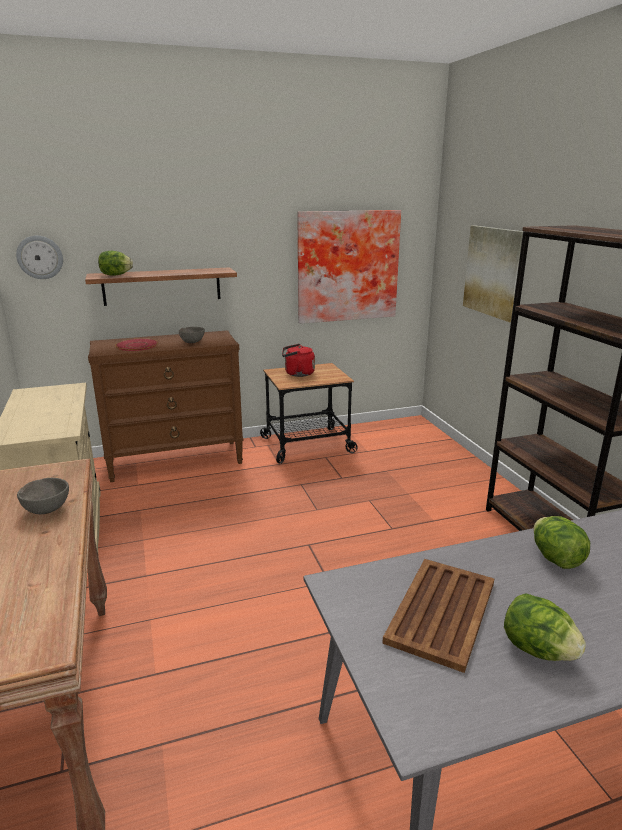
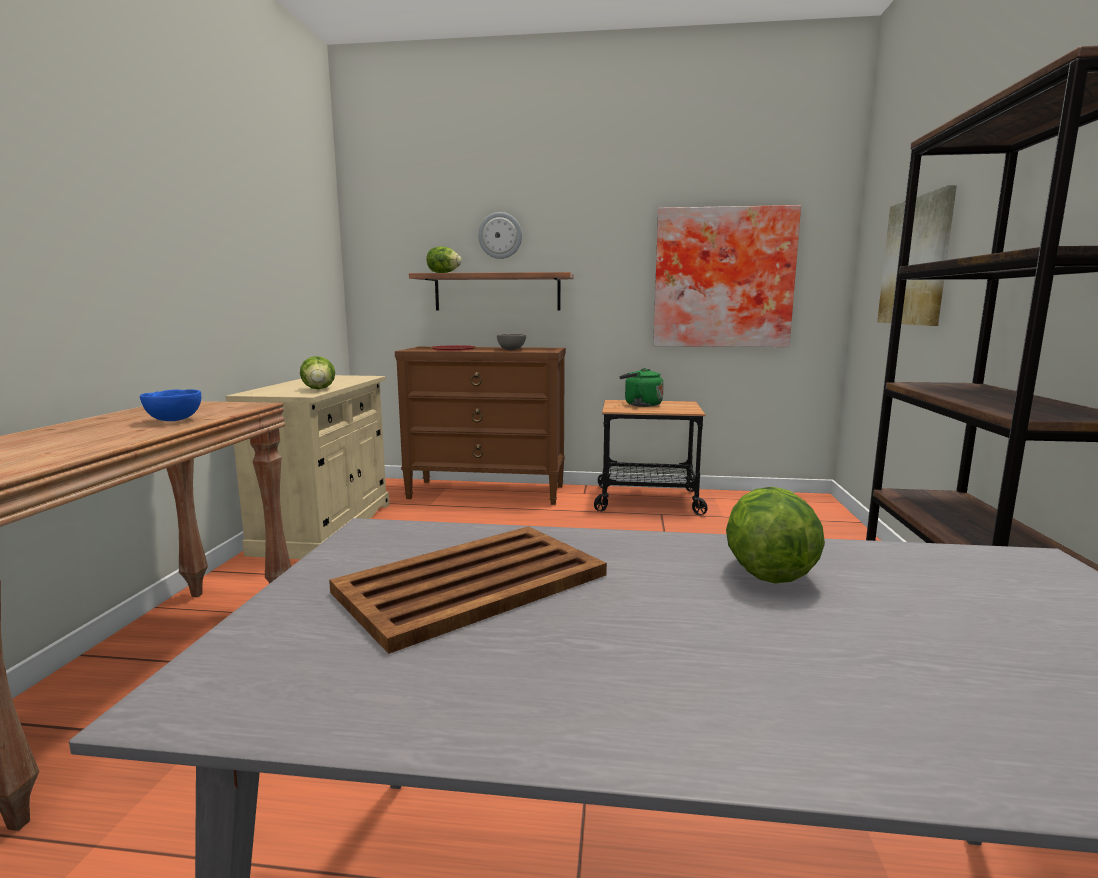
camera: 25 degrees right, 10 degrees down
wall clock [16,236,63,279] -> wall clock moved to [478,212,522,259]
grey bowl [17,478,69,514] -> blue bowl [140,389,201,421]
red kettle [282,344,315,377] -> green kettle [620,368,664,407]
lettuce [504,593,586,661] -> lettuce moved to [300,356,335,389]

